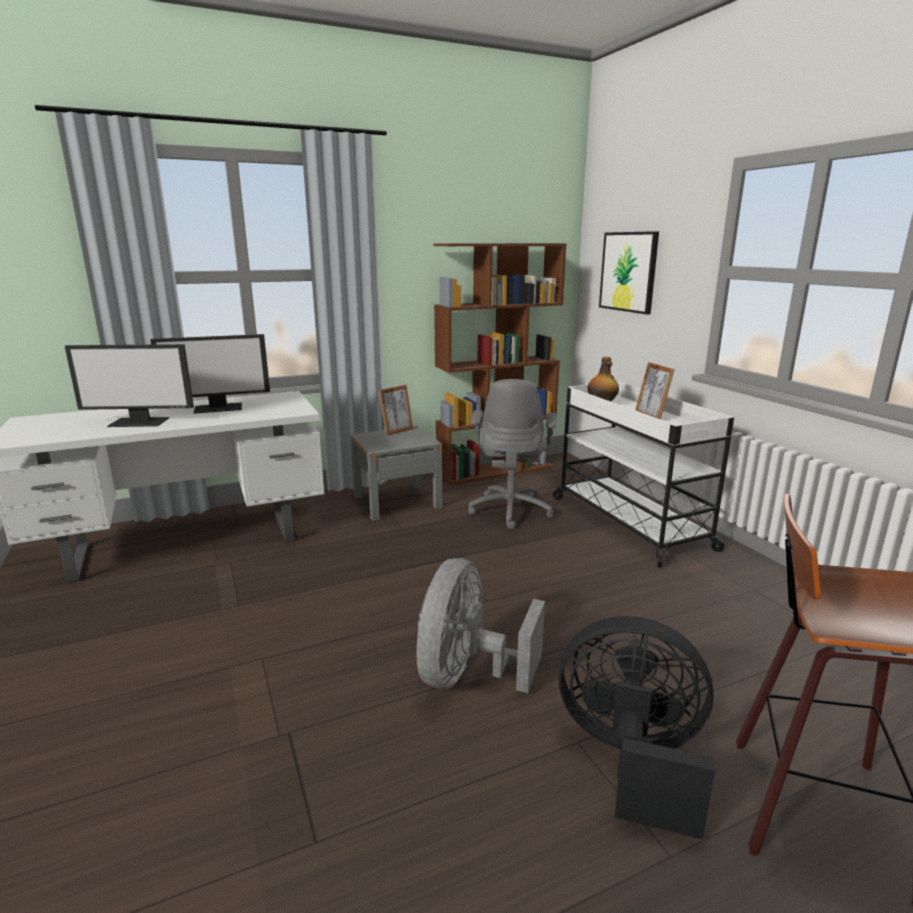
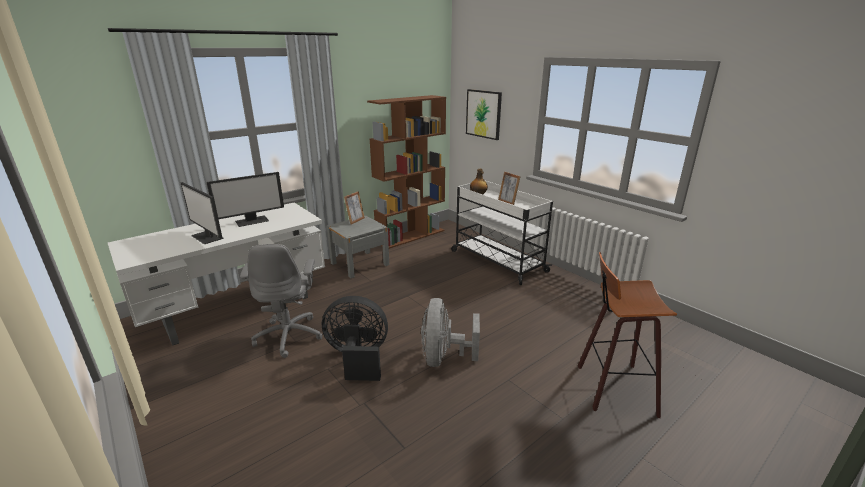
camera: 15 degrees left, 5 degrees up
monitor [65,344,194,427] -> monitor turned 60 degrees clockwise [180,182,224,244]
grey office chair [468,379,556,530] -> grey office chair moved to [240,244,323,358]
black fan [558,616,715,840] -> black fan moved to [322,296,388,381]

